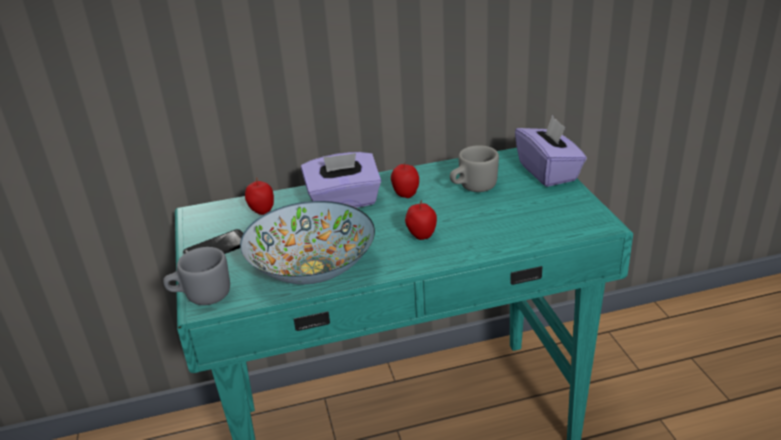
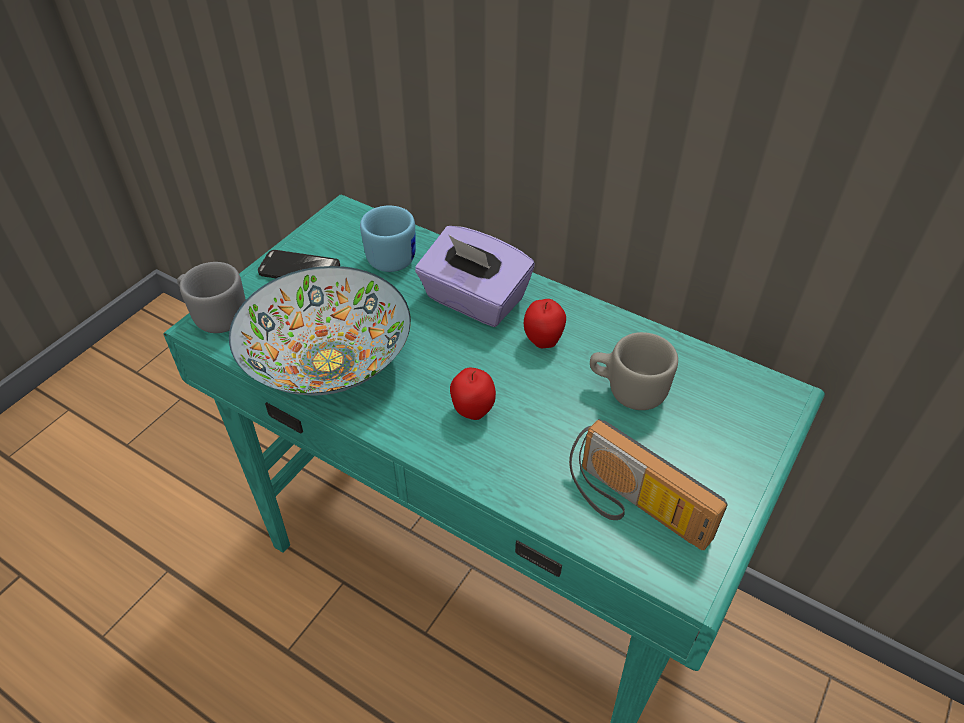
camera: 45 degrees right, 15 degrees up
apple [245,178,274,215] -> blue mug [360,206,416,272]
purple tissue box [515,115,587,187] -> none
none -> radio [569,419,728,550]

